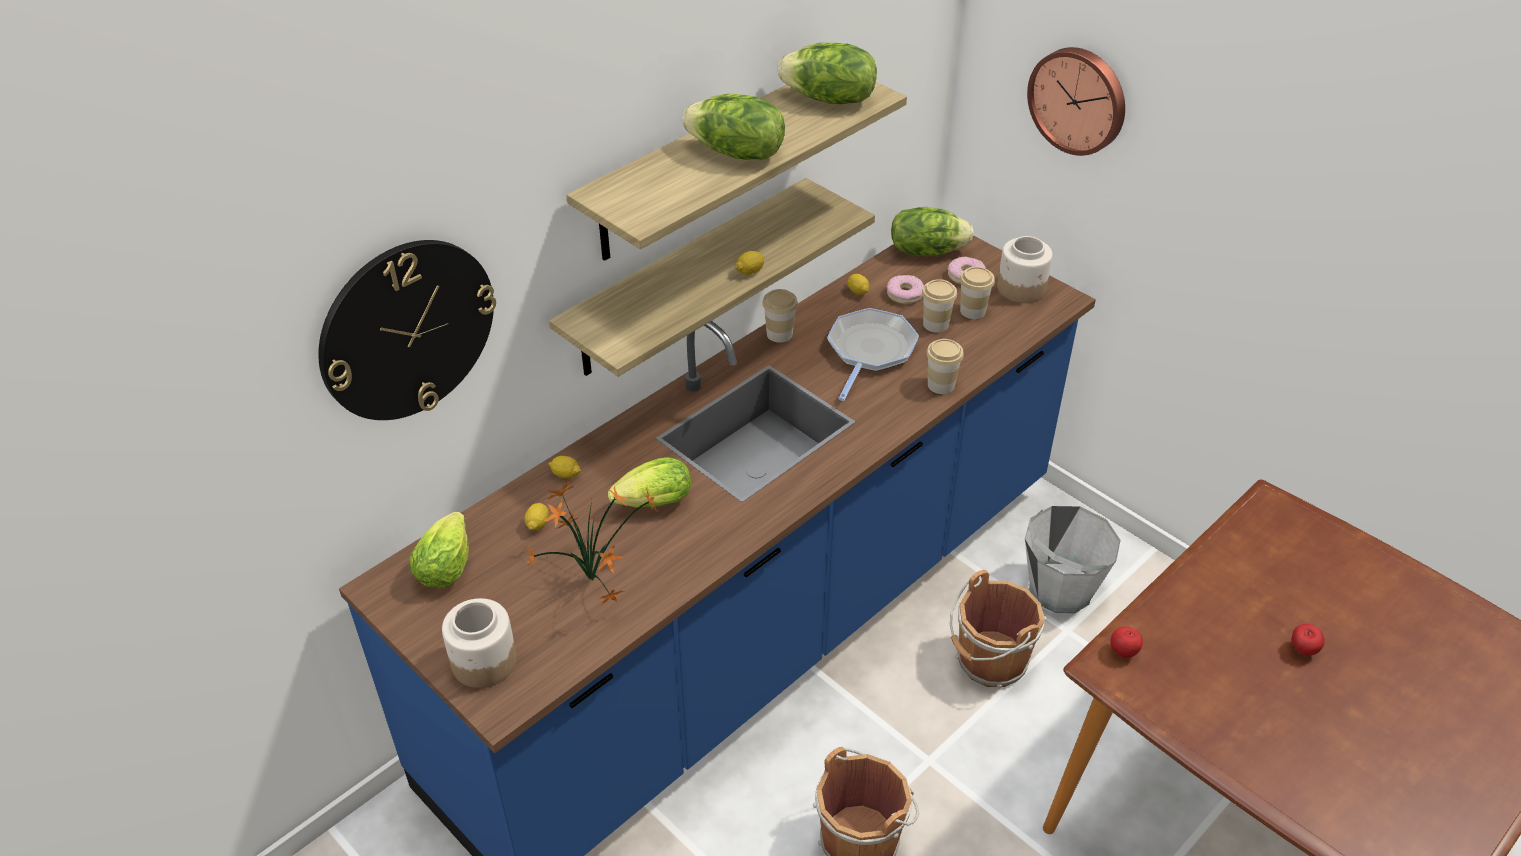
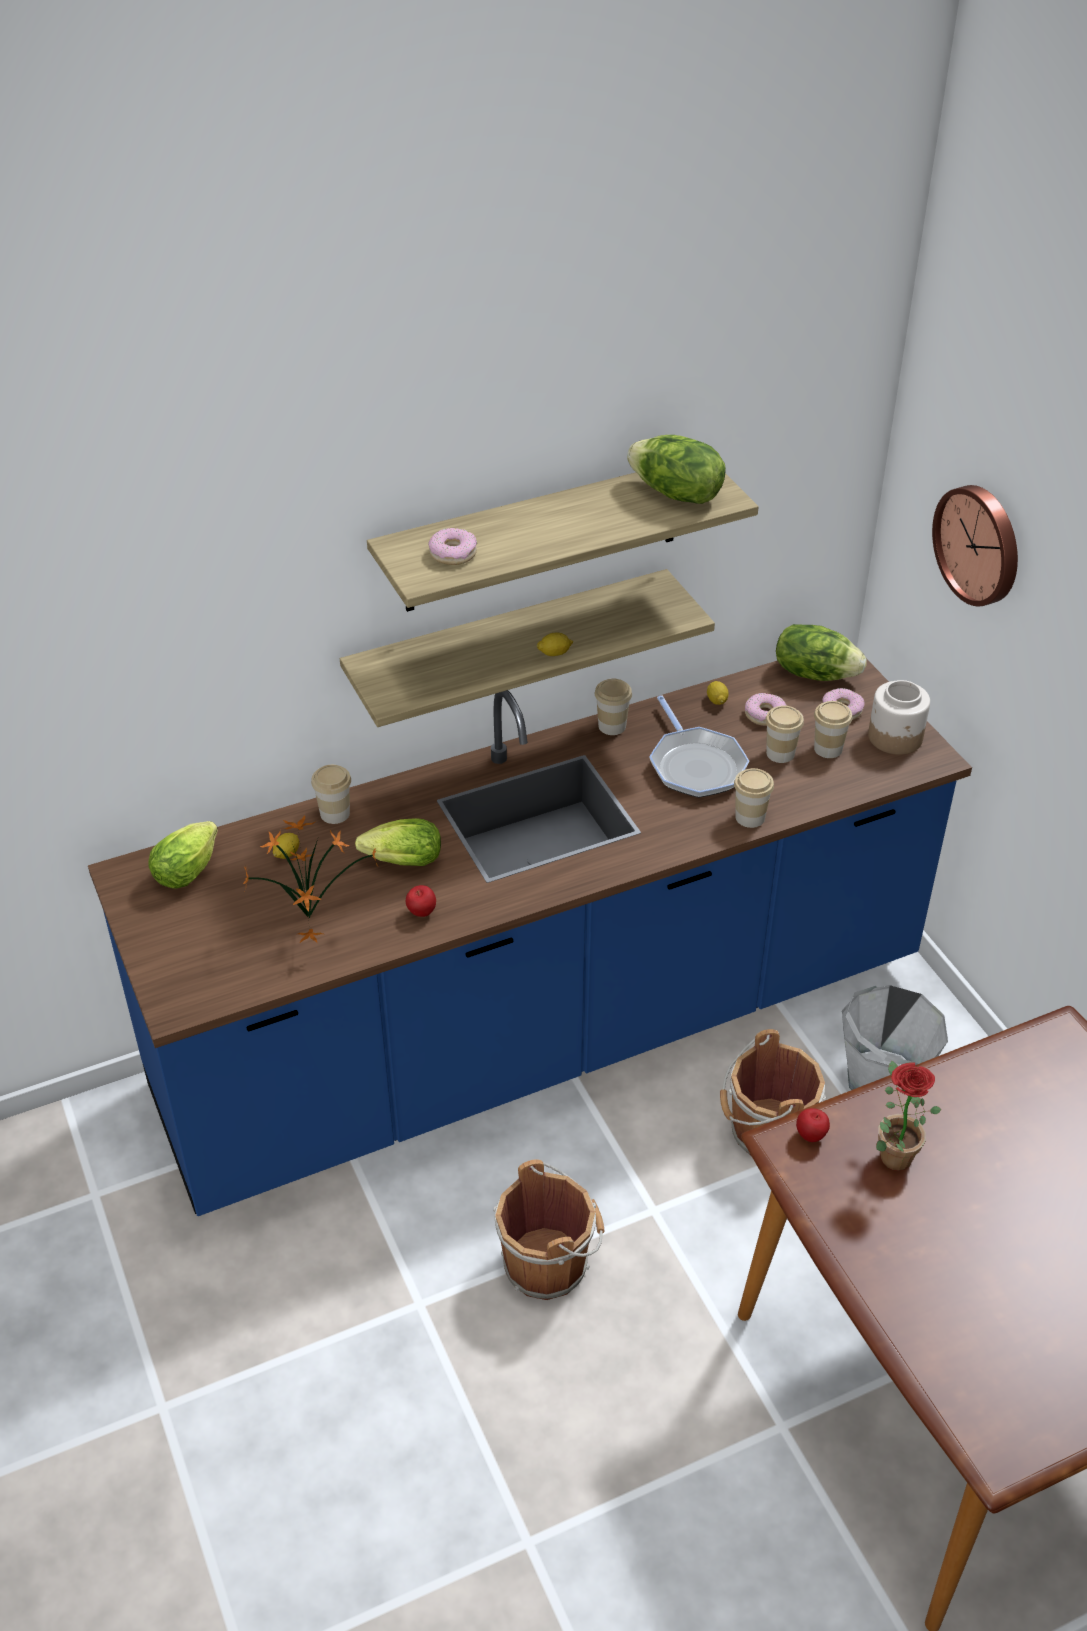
camera: 20 degrees right, 0 degrees up
wall clock [318,240,496,420] -> none
jar [442,598,517,688] -> none
lemon [548,456,581,479] -> cup [311,765,351,824]
lettuce [682,94,785,160] -> none
frying pan [827,308,919,401] -> frying pan turned 120 degrees clockwise [649,695,749,798]
apple [1292,624,1325,656] -> apple moved to [406,885,436,917]
none -> donut [428,528,477,565]
none -> potted plant [876,1061,941,1171]

